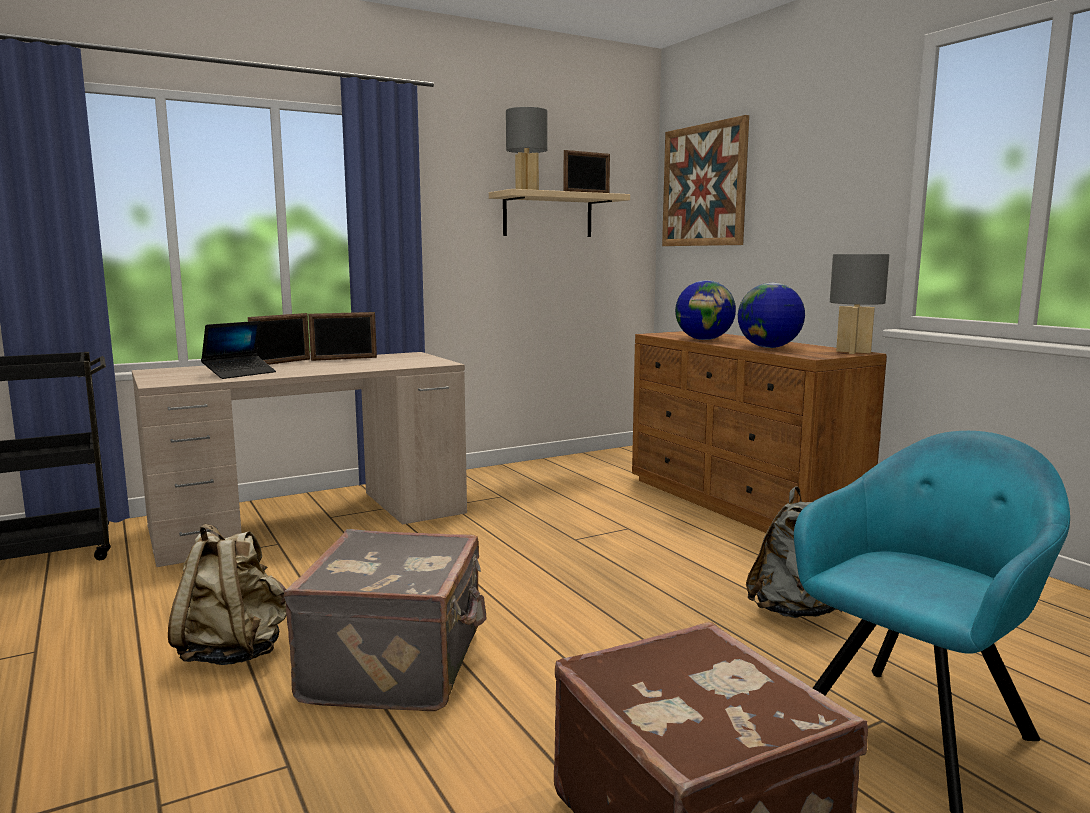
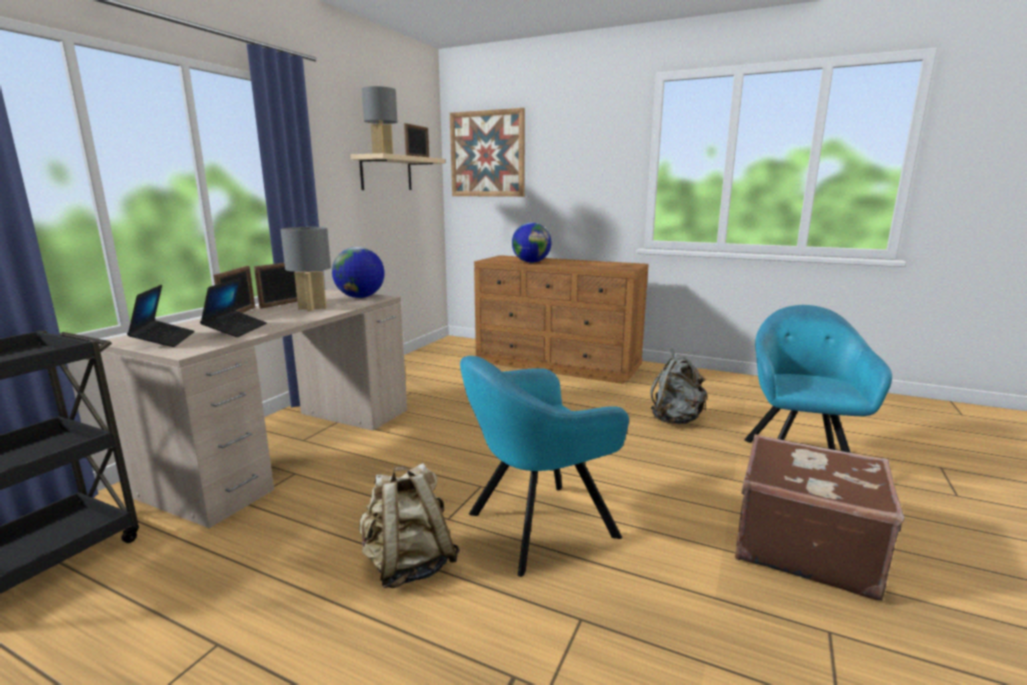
camera: 35 degrees left, 5 degrees up
grey suitcase [284,529,486,711] -> turquoise armchair [460,356,629,577]
globe [738,283,805,348] -> globe moved to [332,247,385,298]
grey table lamp [830,254,889,354] -> grey table lamp moved to [281,227,331,312]
none -> laptop [127,284,195,347]

